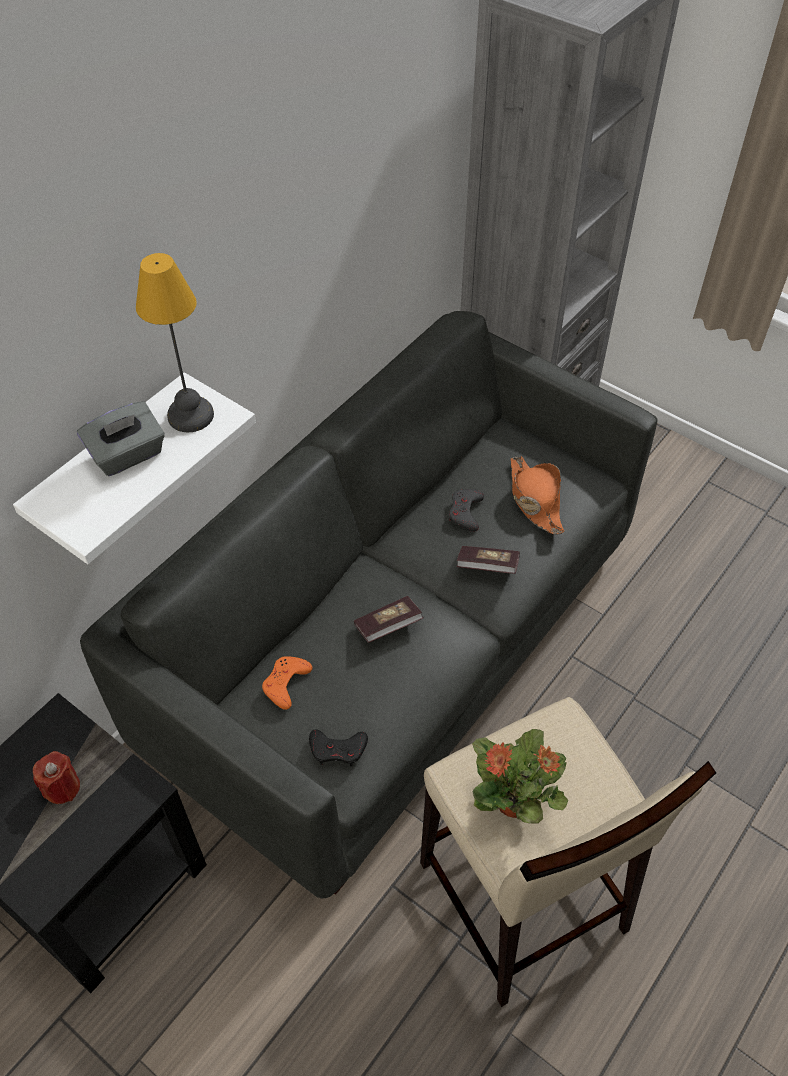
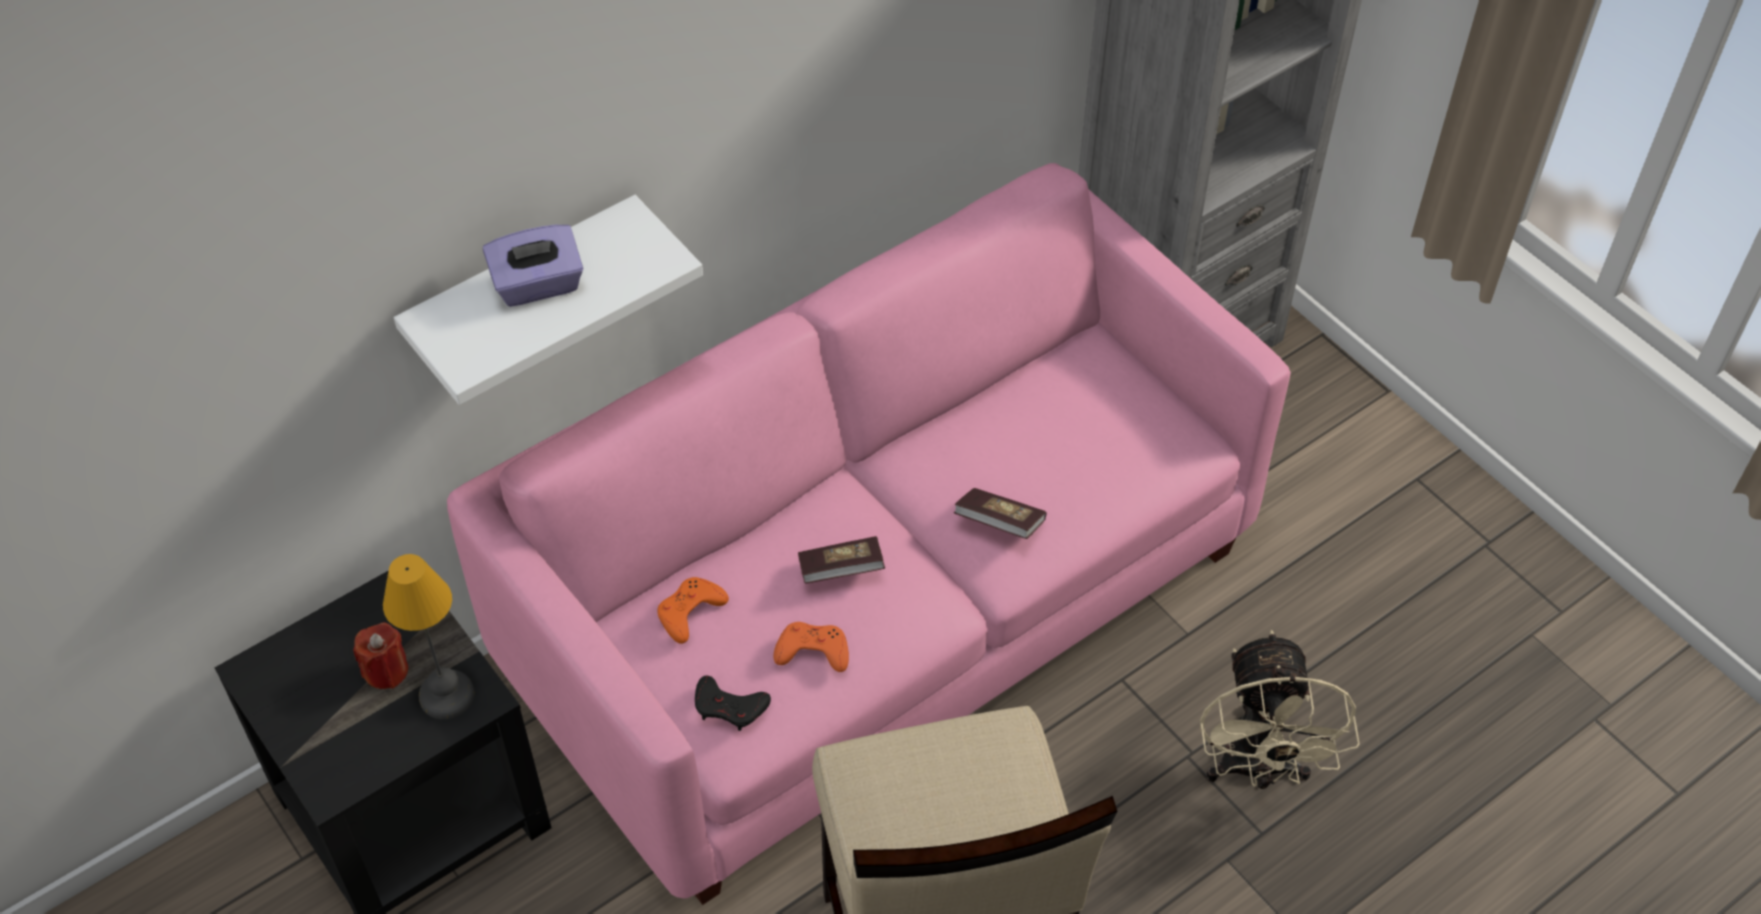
camera: 15 degrees right, 0 degrees up
grey tissue box [77,401,165,476] -> purple tissue box [483,225,583,307]
grey sofa [80,311,657,898] -> pink sofa [447,163,1291,905]
table lamp [136,253,214,432] -> table lamp moved to [383,554,475,719]
grey game controller [449,489,484,532] -> none
potted plant [472,729,568,824] -> none
orange hat [511,456,565,534] -> none
none -> orange game controller [774,622,849,672]
none -> beige fan [1200,630,1360,789]

